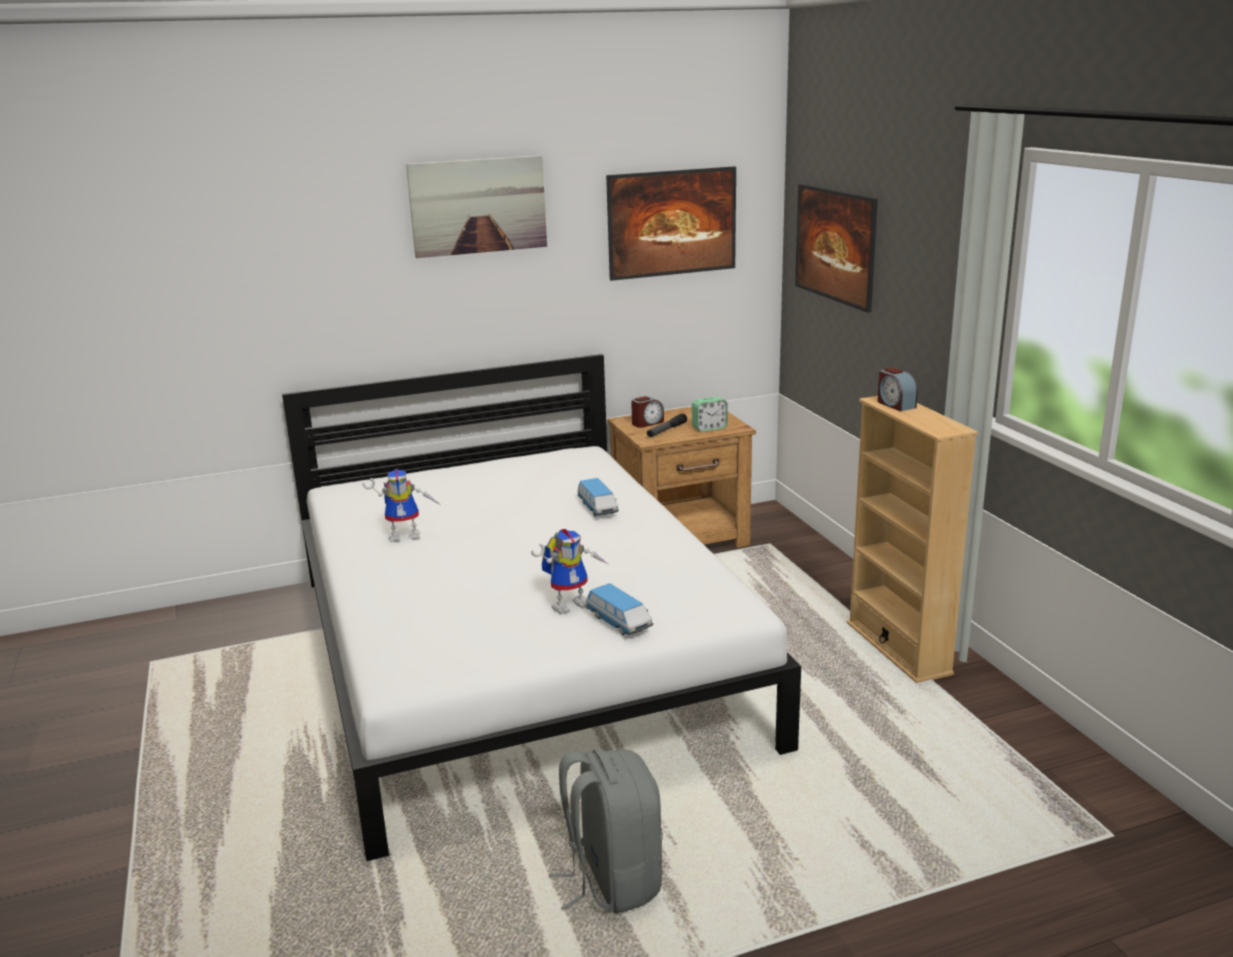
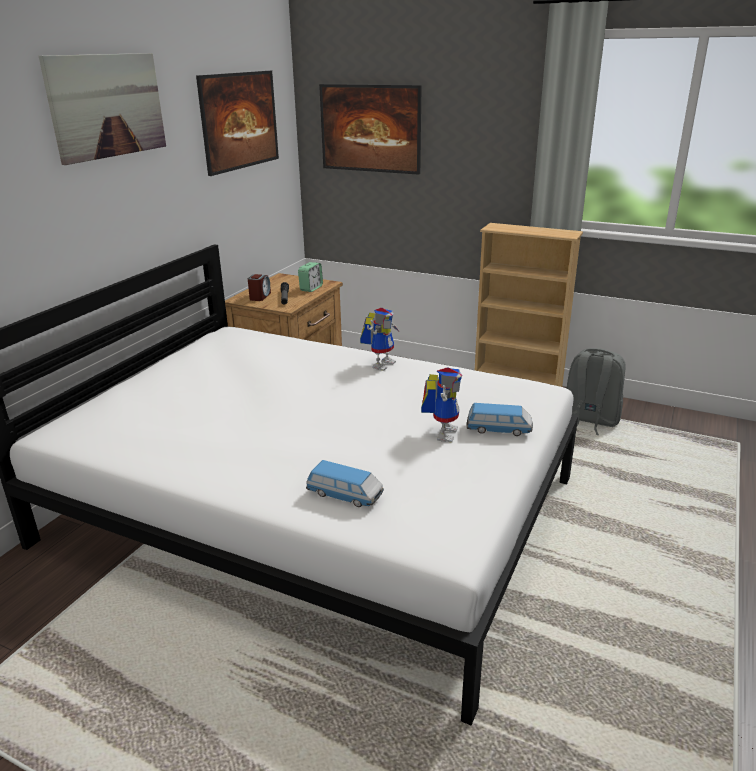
camera: 45 degrees left, 5 degrees up
toy robot [362,469,442,542] -> toy robot moved to [360,308,399,371]
grey backpack [549,749,663,913] -> grey backpack moved to [566,348,626,435]
toy car [578,478,619,517] -> toy car moved to [306,460,384,507]
alarm clock [877,367,918,411] -> none

